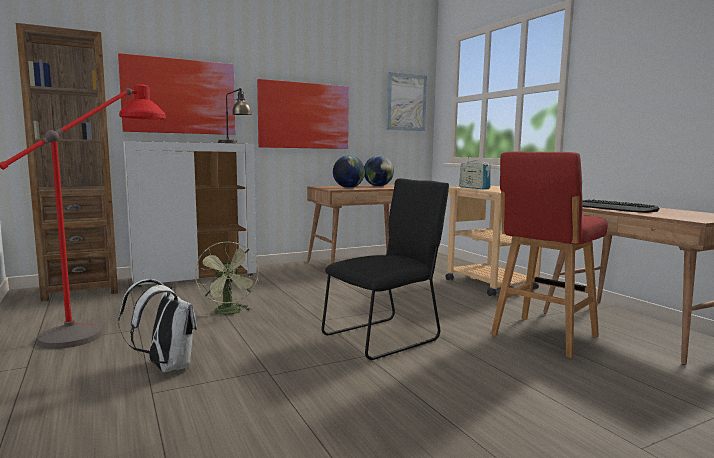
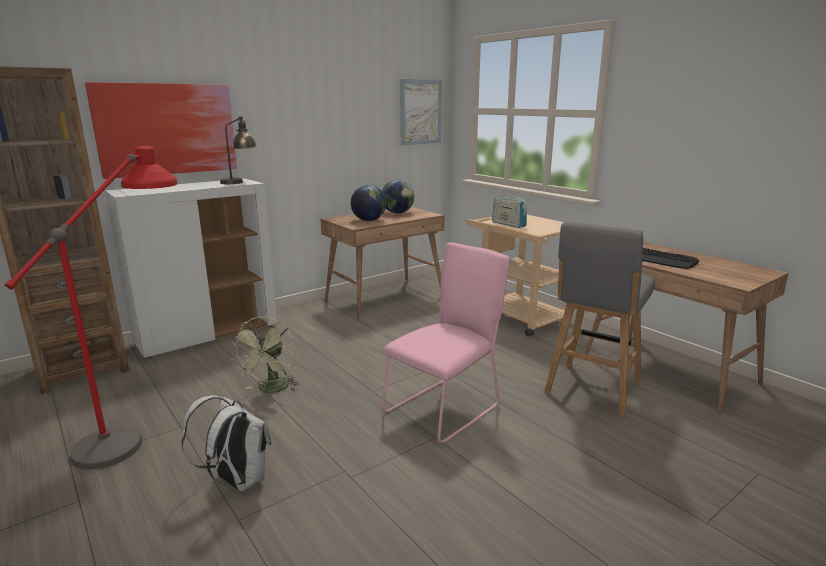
camera: 10 degrees left, 10 degrees up
green fan [195,242,259,316] -> green fan turned 45 degrees clockwise [231,316,299,393]
picture [257,79,349,149] -> none
black chair [322,178,449,360] -> pink chair [382,242,510,443]
red stool [491,151,608,358] -> grey stool [544,222,655,417]

